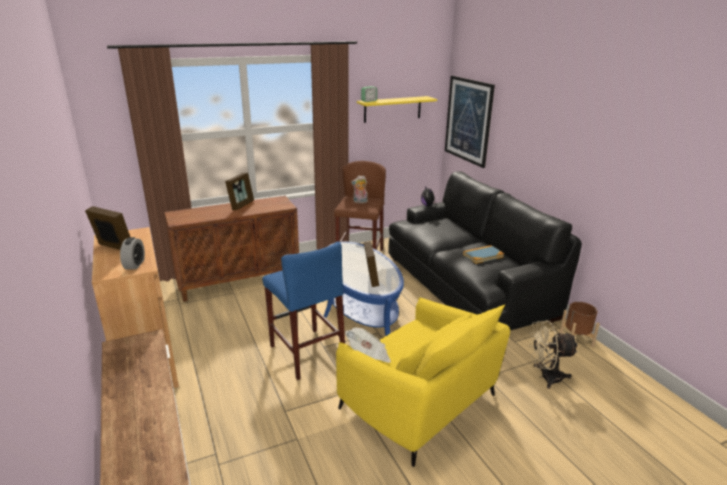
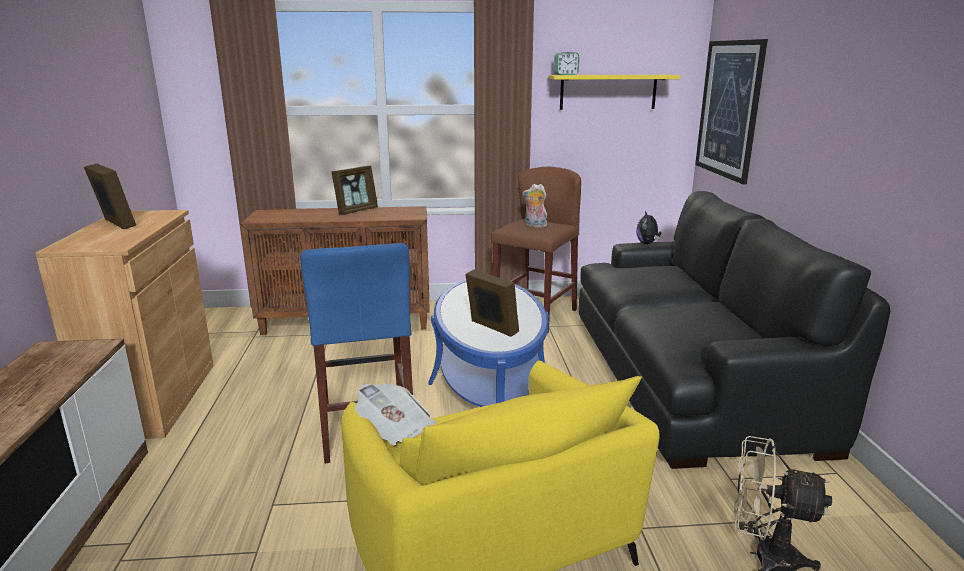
camera: 20 degrees right, 5 degrees down
alarm clock [120,237,145,270] -> none
picture frame [364,241,379,287] -> picture frame turned 60 degrees counterclockwise [465,270,519,337]
book [463,245,504,264] -> none
brown planter [559,302,600,347] -> none

